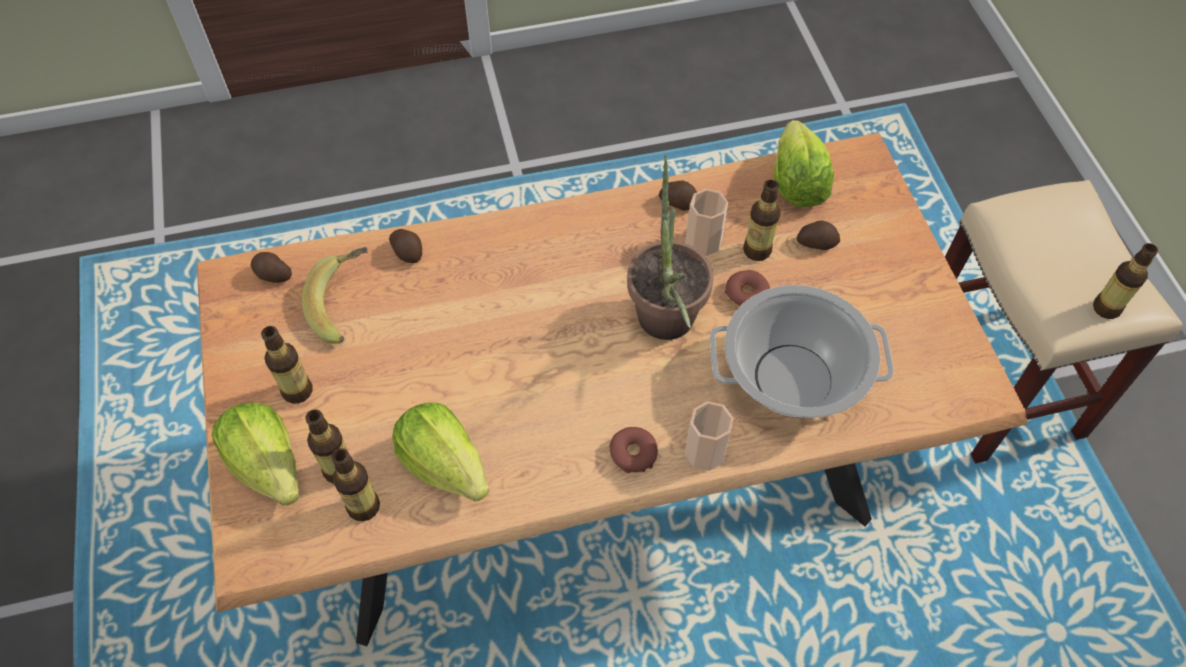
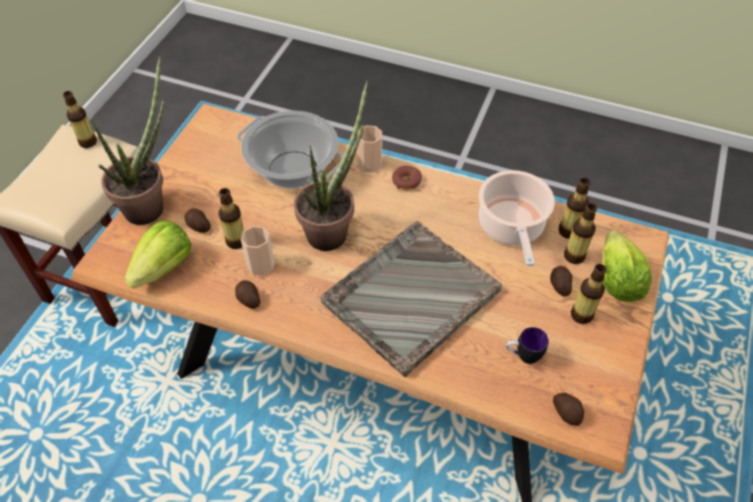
camera: 145 degrees left, 5 degrees down
banana [302,247,368,344] -> mug [506,327,549,364]
potato [389,229,422,263] -> potato moved to [550,266,572,296]
lettuce [392,402,489,501] -> cooking pot [479,170,555,266]
donut [725,270,770,307] -> none
none -> potted plant [91,56,164,225]
none -> grey tray [321,221,502,377]

